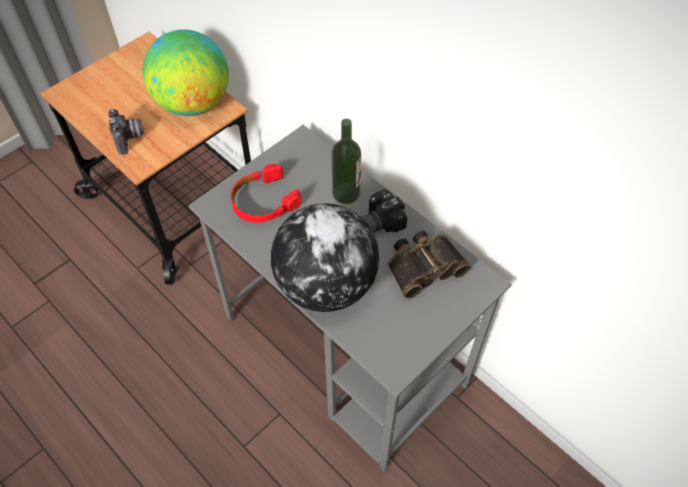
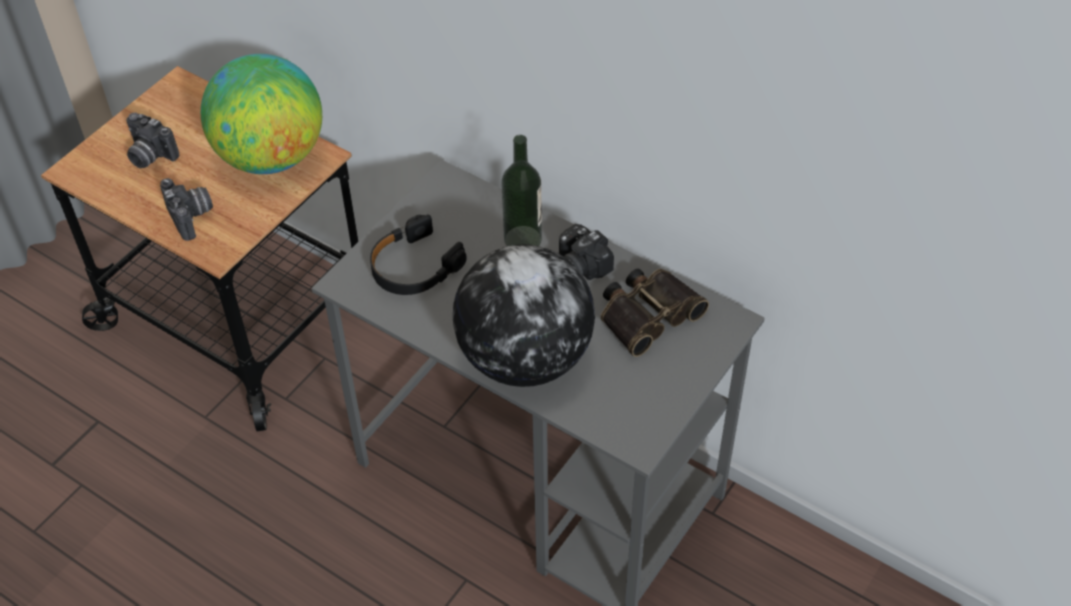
camera: 10 degrees left, 5 degrees down
red headphones [231,164,301,223] -> black headphones [370,215,467,295]
none -> camera [126,113,179,168]

